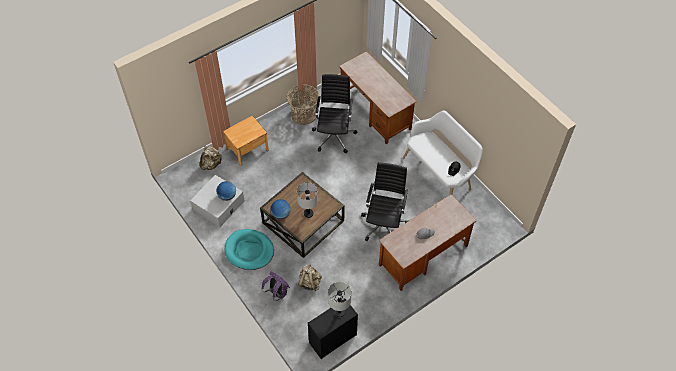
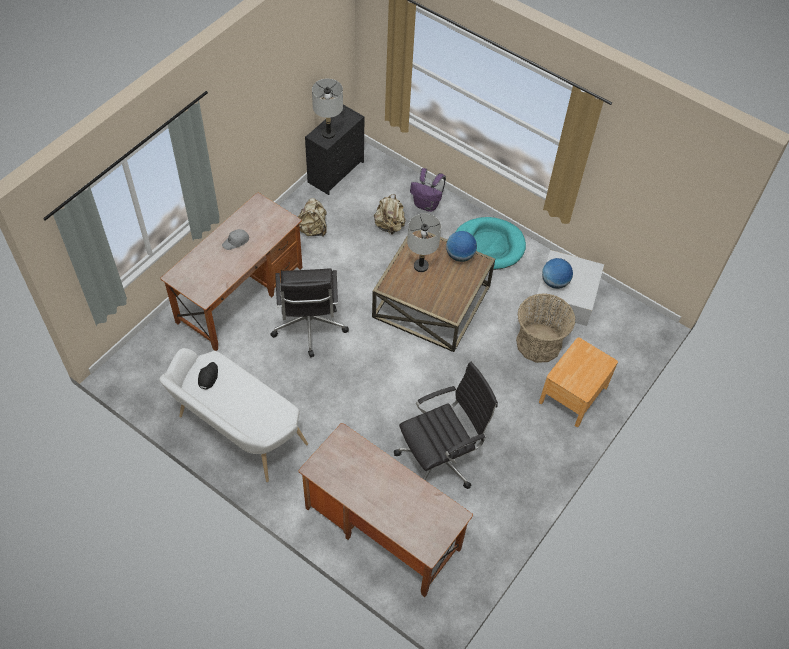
camera: 160 degrees right, 0 degrees up
beige backpack [199,146,222,170] -> beige backpack moved to [298,198,327,237]
basket [286,84,319,125] -> basket moved to [516,293,575,363]
black office chair [312,74,358,153] -> black office chair turned 105 degrees counterclockwise [394,362,498,489]

